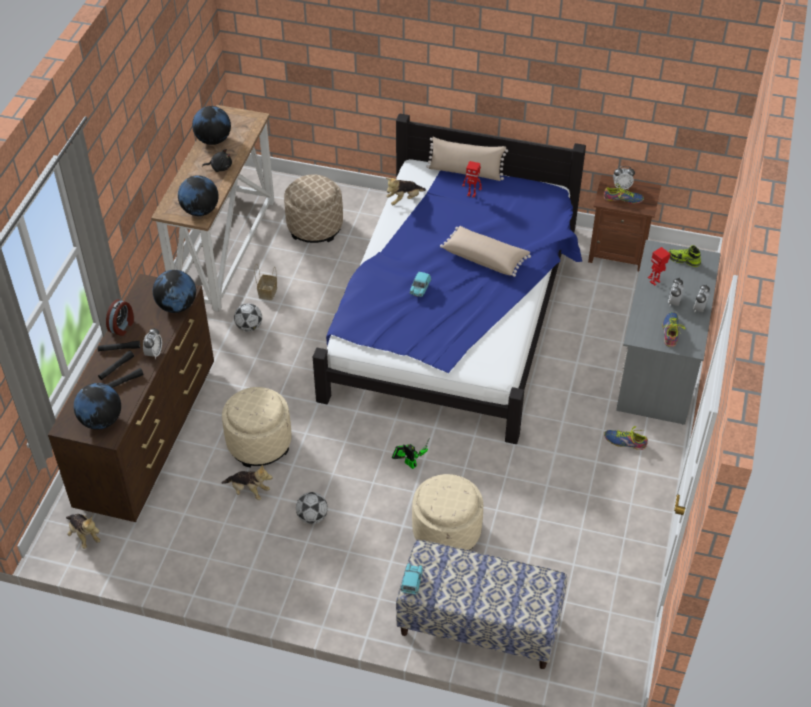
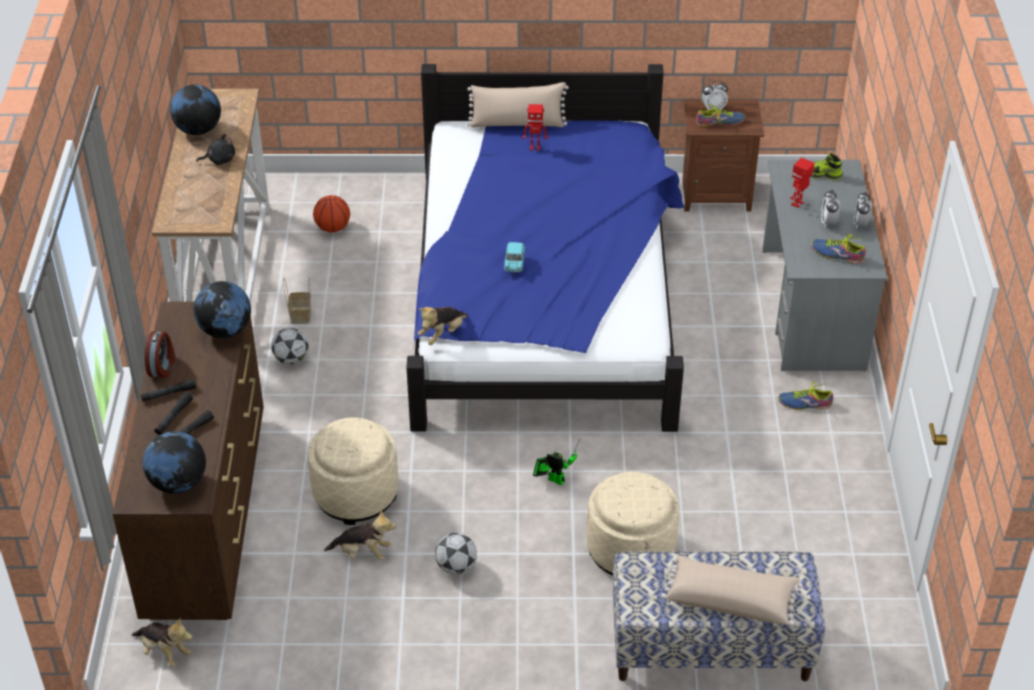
camera: 15 degrees left, 5 degrees down
alarm clock [143,328,162,359] -> none
globe [178,175,219,216] -> none
beige ottoman [284,175,343,243] -> basketball [313,195,350,233]
plush toy [386,178,426,205] -> plush toy moved to [418,307,468,345]
turquoise toy car [401,563,423,594] -> none
beige pillow [440,226,531,277] -> beige pillow moved to [661,555,803,626]
shoe [662,312,686,347] -> shoe turned 60 degrees counterclockwise [811,234,866,264]

